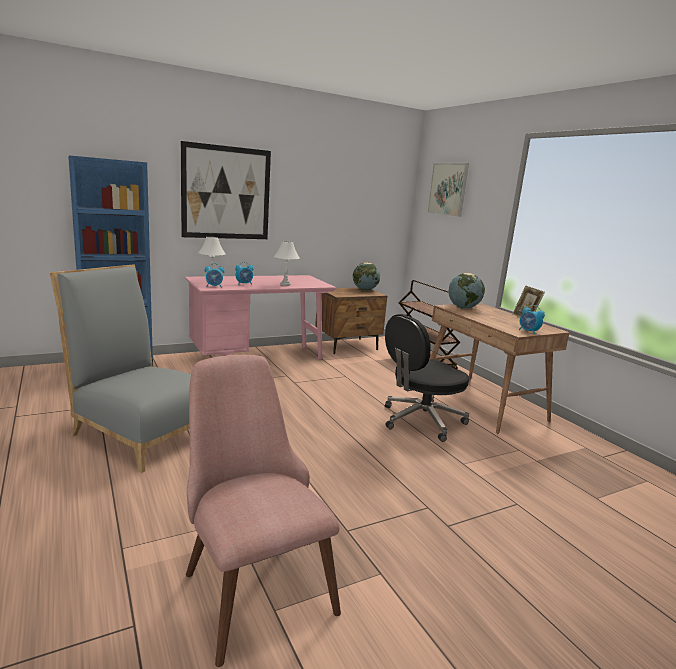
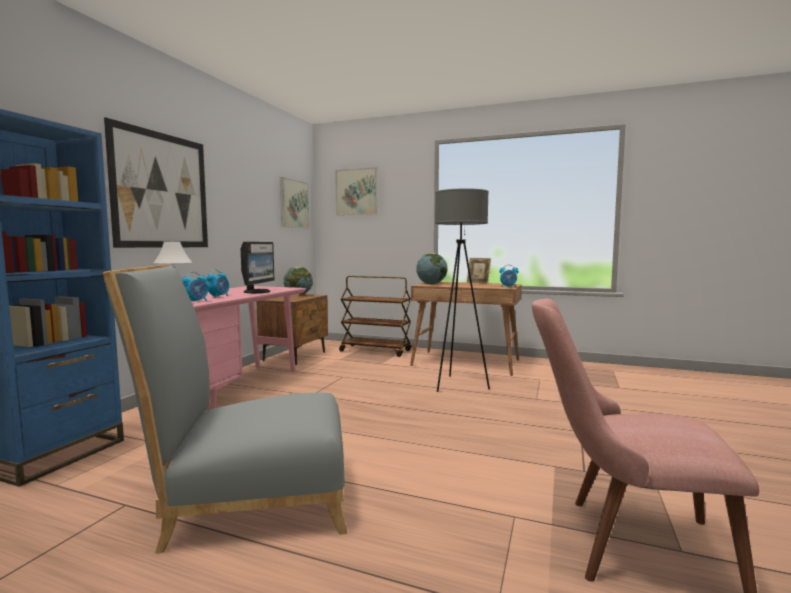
camera: 40 degrees left, 10 degrees down
white table lamp [274,241,300,286] -> monitor [241,242,275,293]
black office chair [385,314,469,442] -> grey floor lamp [435,188,490,392]
none -> picture [280,177,310,228]

